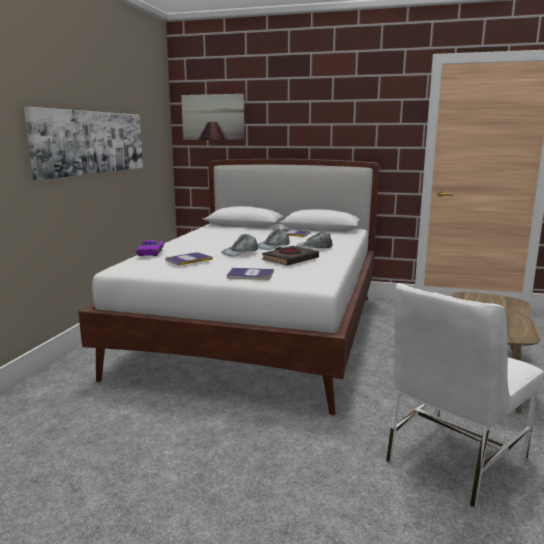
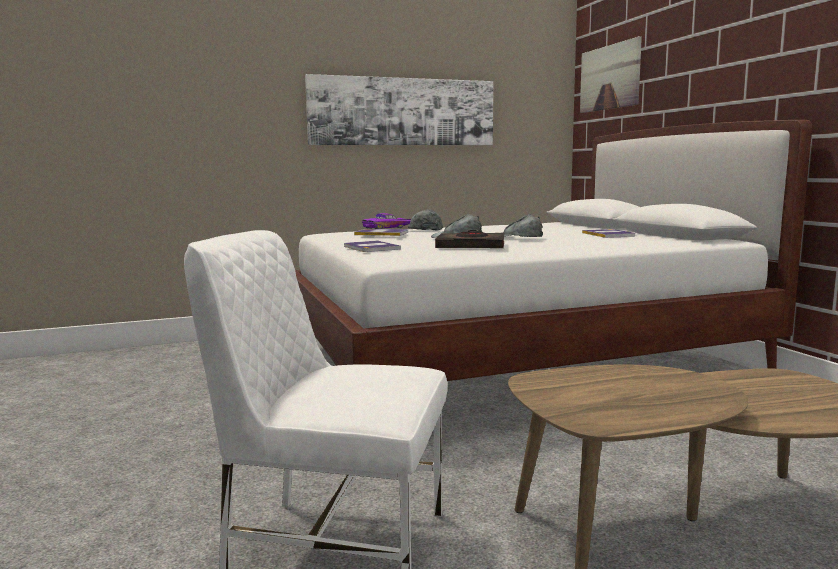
camera: 55 degrees right, 5 degrees down
grey cap [296,231,333,248] -> grey cap moved to [408,209,443,231]

